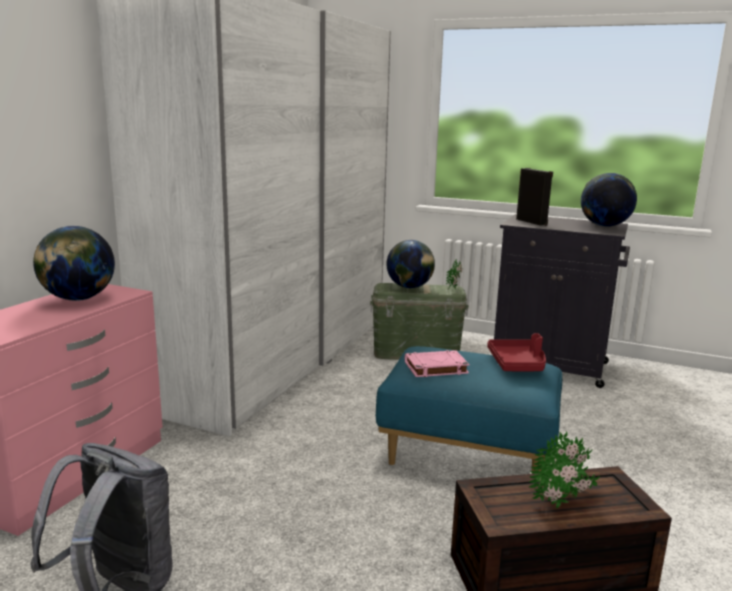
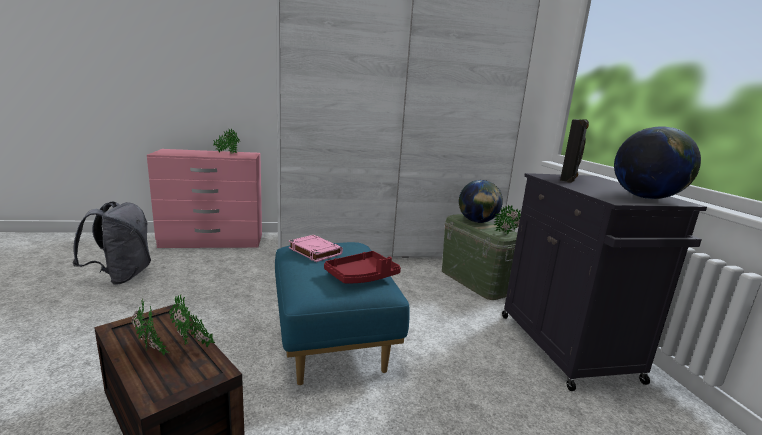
camera: 55 degrees right, 0 degrees up
globe [33,226,115,301] -> potted plant [213,128,240,154]

